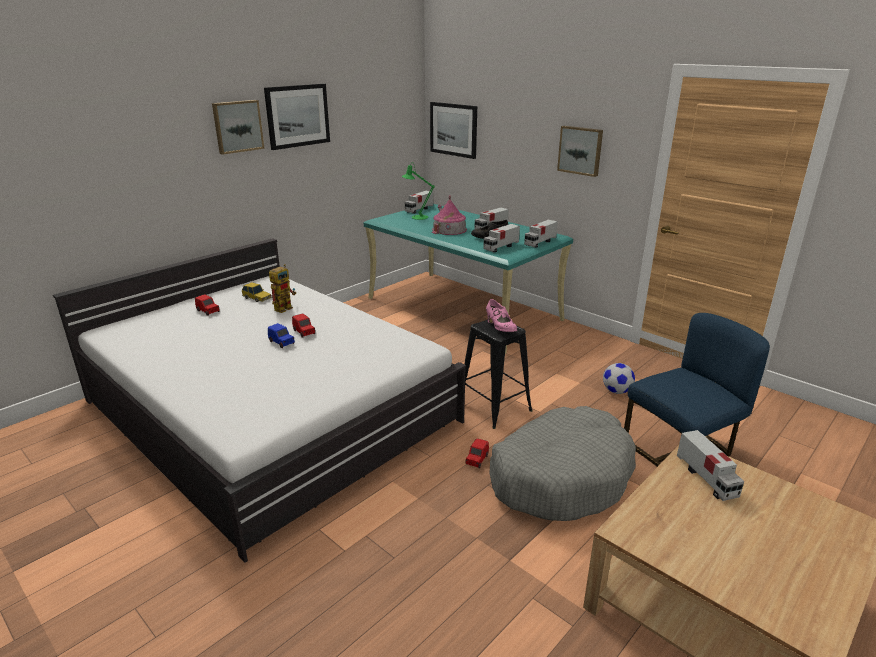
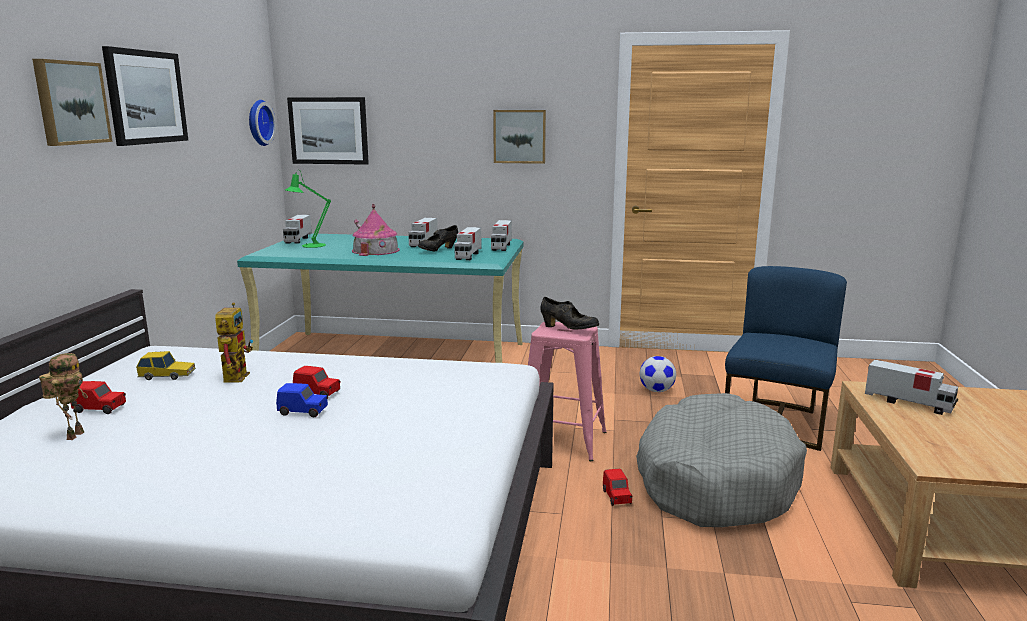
camera: 35 degrees left, 10 degrees down
black stool [464,320,533,429] -> pink stool [528,322,607,461]
pink shoe [486,299,517,332] -> black shoe [540,297,599,329]
none -> toy robot [39,353,88,440]
none -> wall clock [249,100,276,146]

